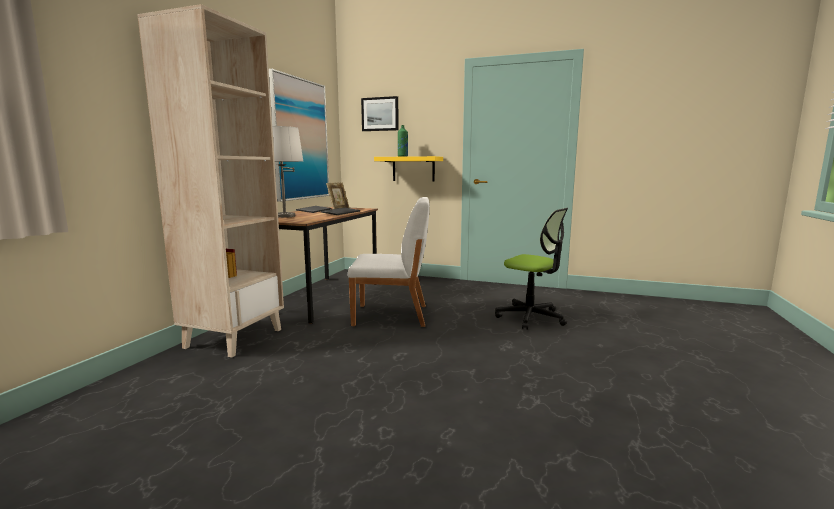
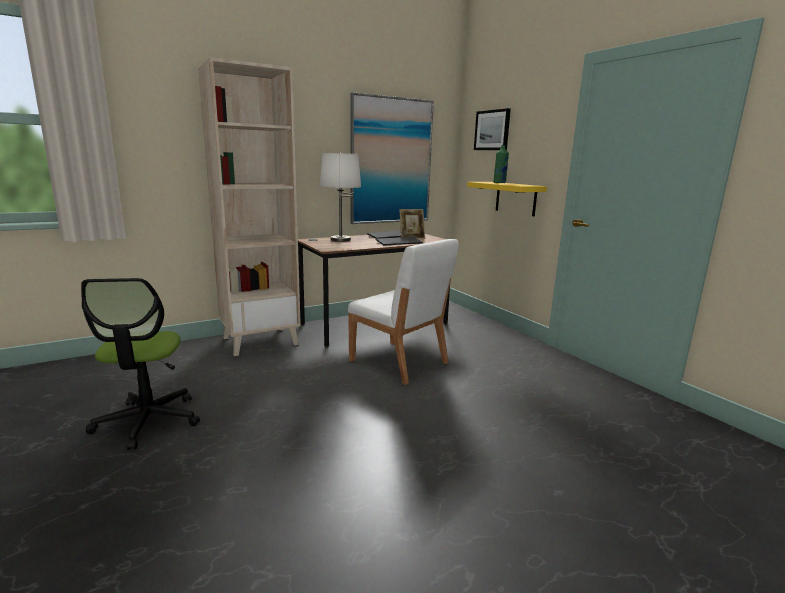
camera: 40 degrees right, 5 degrees up
office chair [495,208,568,330] -> office chair moved to [81,278,200,450]

